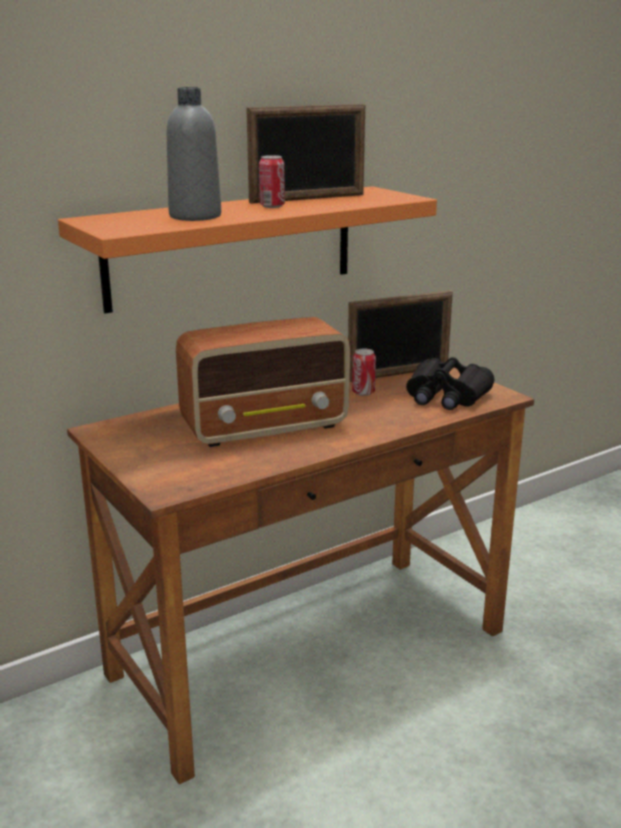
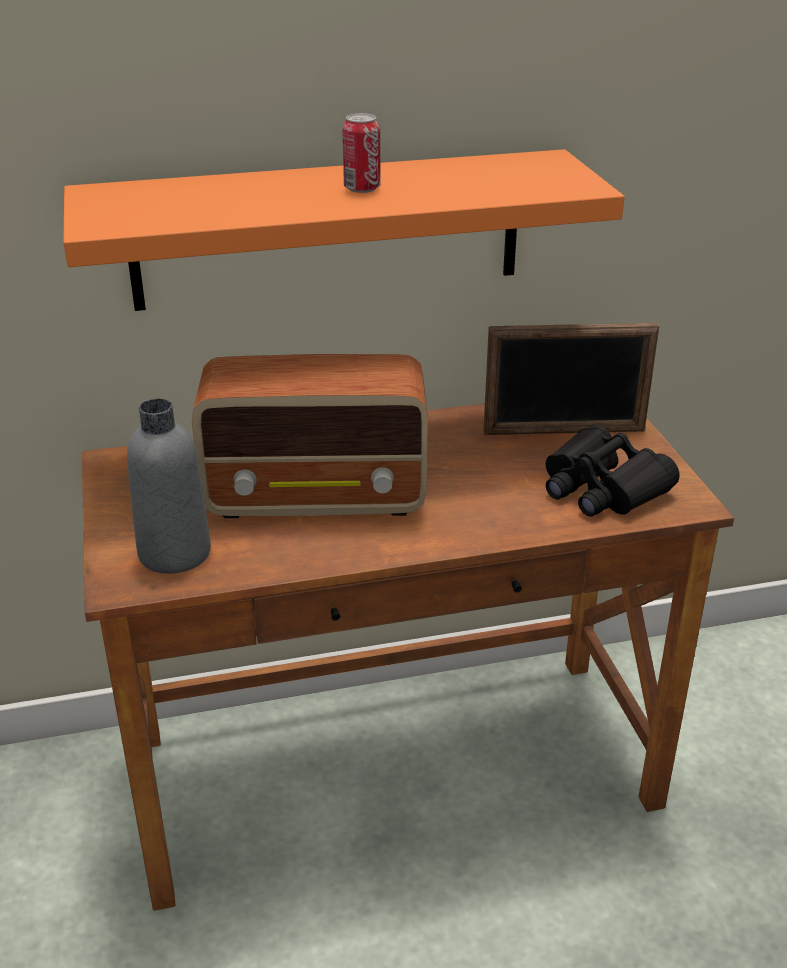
camera: 20 degrees right, 10 degrees up
grey bottle [166,87,221,221] -> grey bottle moved to [127,398,211,574]
picture frame [246,104,365,204] -> none
can [352,349,376,396] -> none

